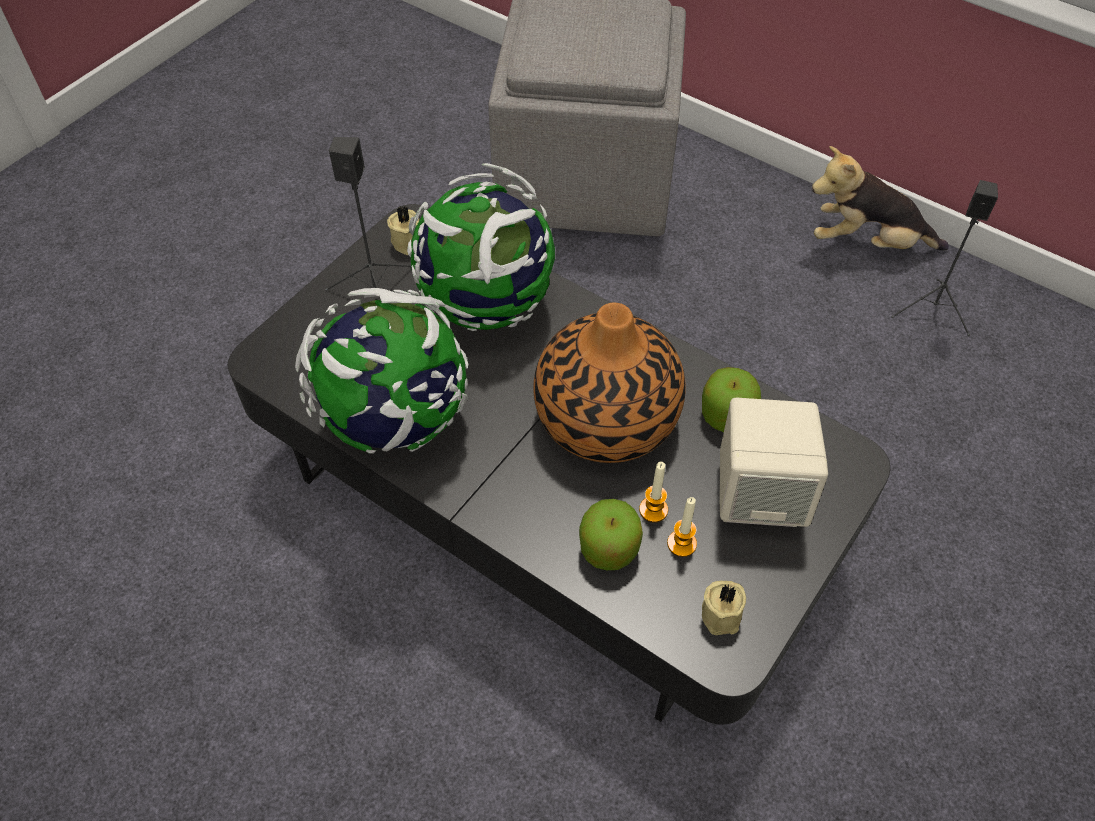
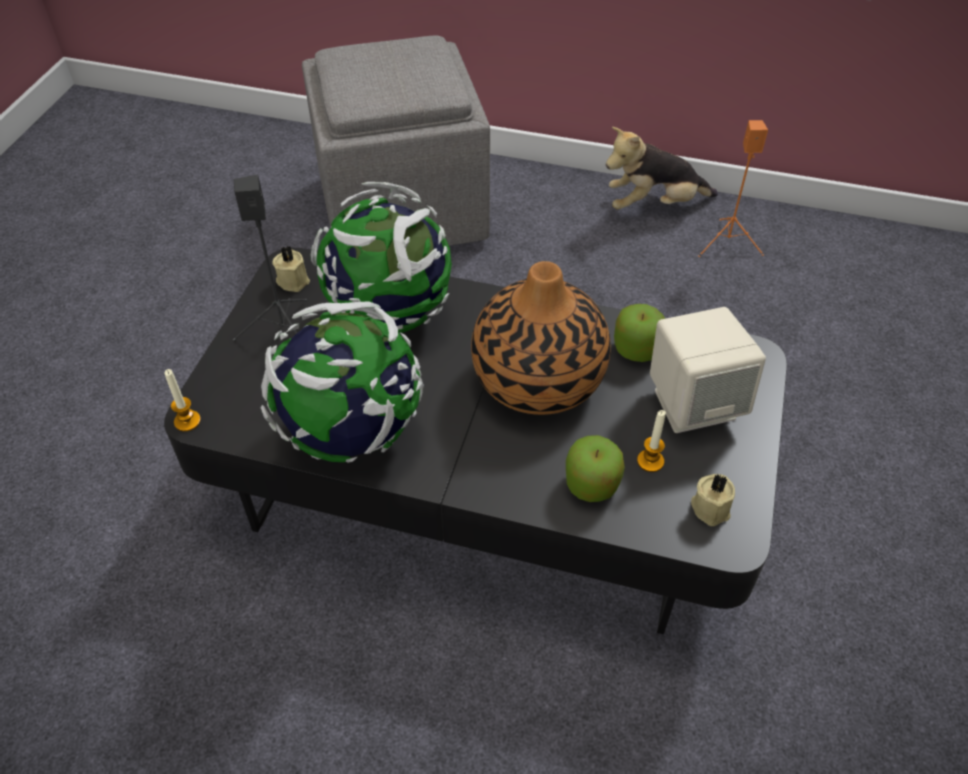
camera: 20 degrees left, 5 degrees down
candle [639,462,668,522] -> candle moved to [165,369,201,432]
black speaker [891,180,998,336] -> orange speaker [698,120,768,257]

